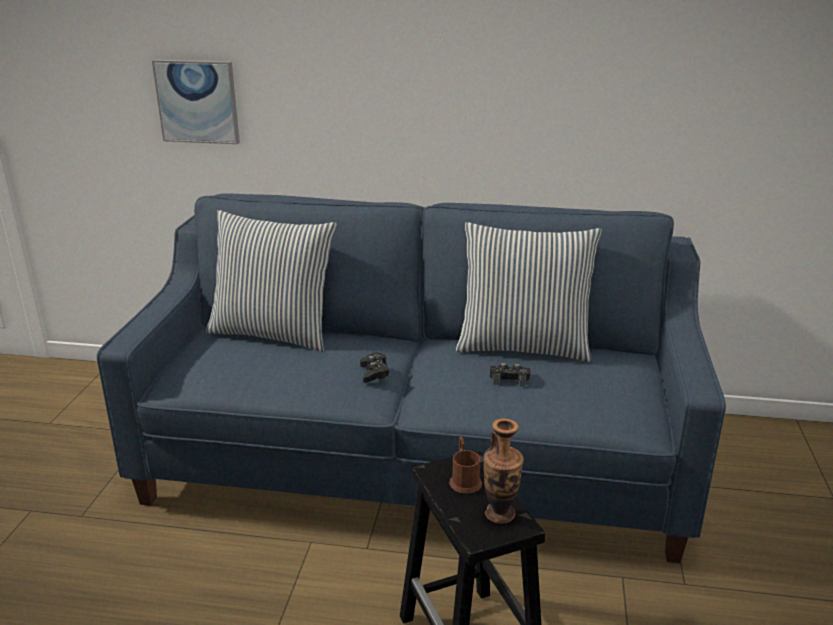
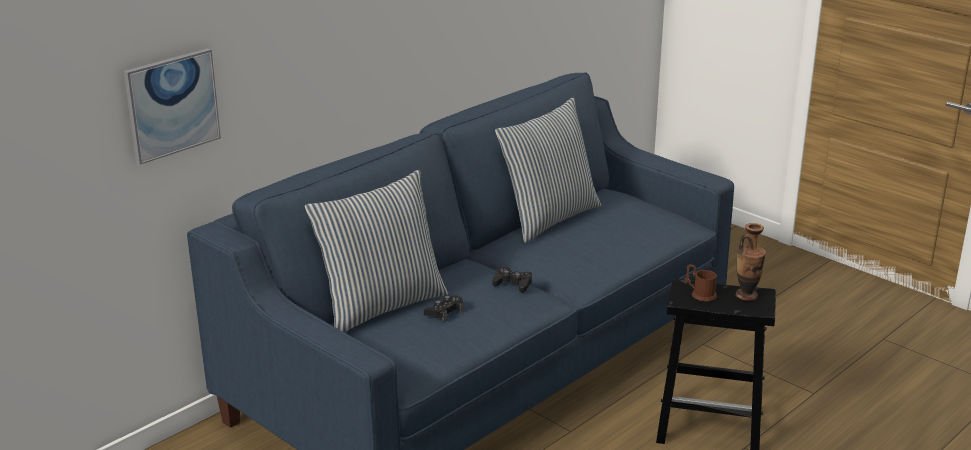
camera: 55 degrees left, 0 degrees up
black game controller [490,363,531,387] -> black game controller moved to [424,295,464,322]

